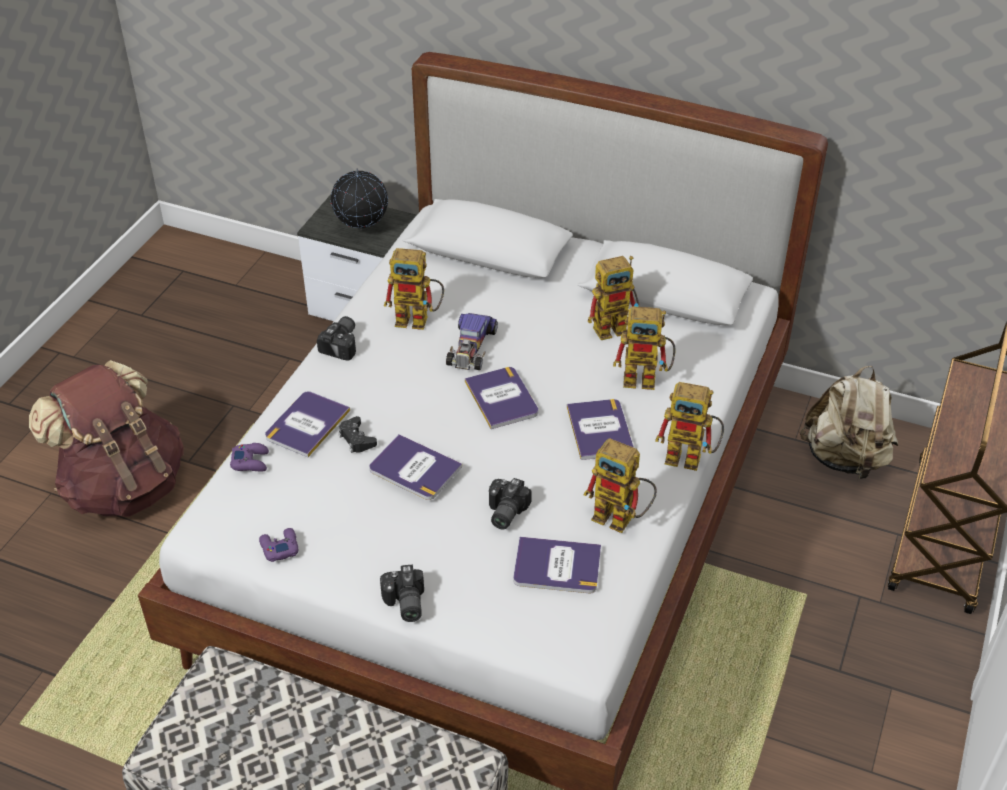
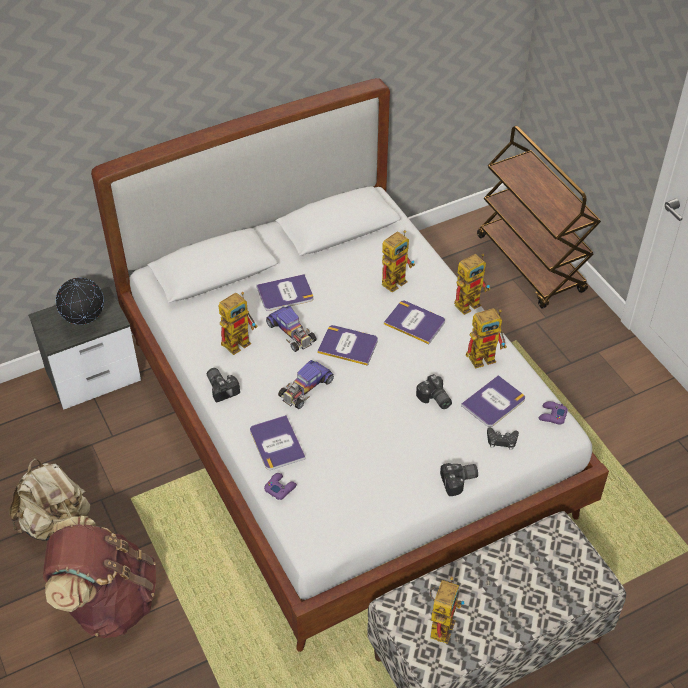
camera: 50 degrees left, 5 degrees up
purple game controller [259,528,298,562] -> purple game controller moved to [539,401,568,424]
black game controller [338,416,377,453] -> black game controller moved to [487,427,519,450]
book [369,434,462,500] -> book moved to [256,274,313,311]
camera [380,565,424,622] -> camera turned 45 degrees counterclockwise [440,463,478,496]
toy robot [588,256,640,340] -> toy robot moved to [430,577,465,644]
beige backpack [800,366,898,480] -> beige backpack moved to [9,458,91,540]
none -> toy car [278,360,334,409]

